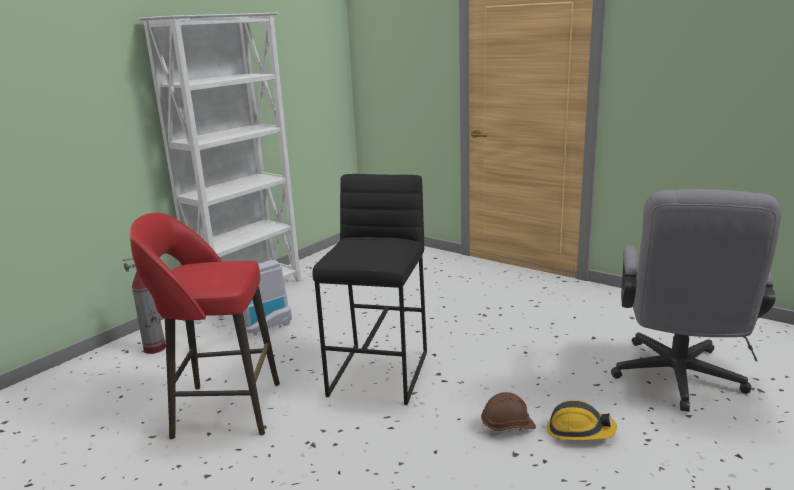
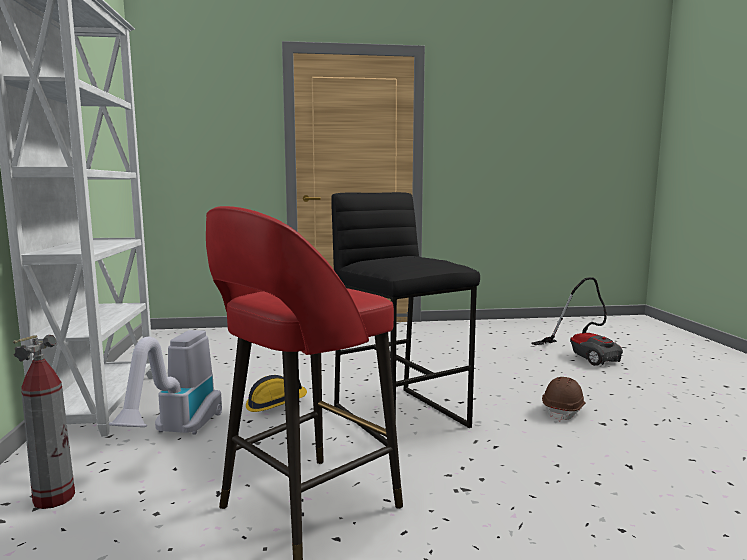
camera: 45 degrees left, 10 degrees down
hard hat [547,400,617,440] -> hard hat moved to [246,375,307,412]
grey office chair [611,189,782,412] -> vacuum cleaner [531,277,623,366]

